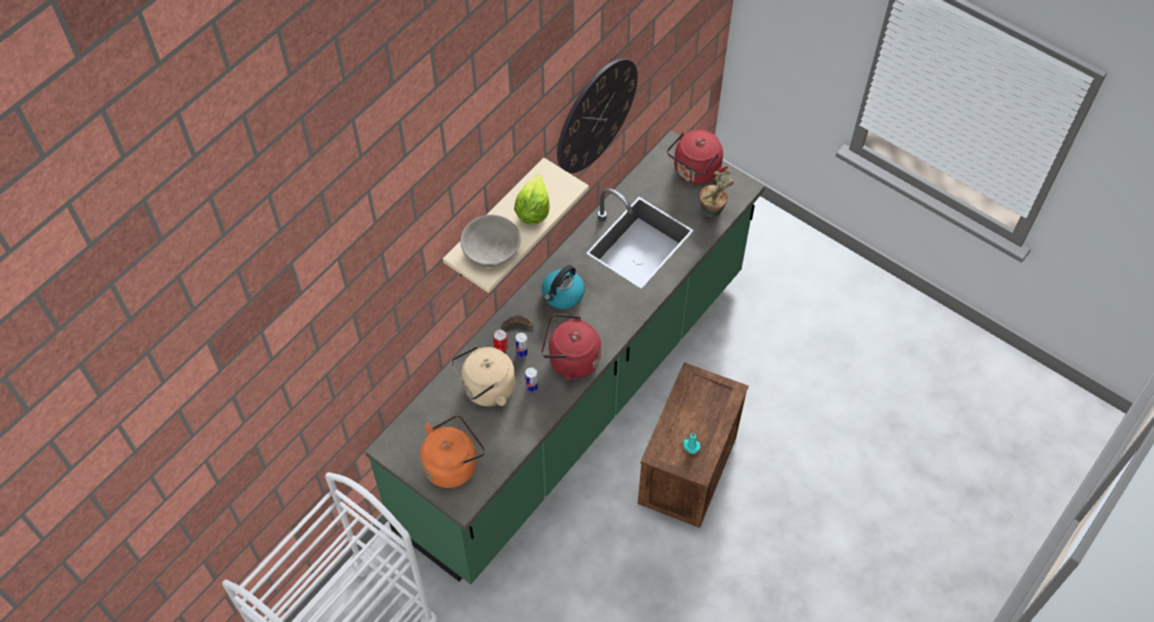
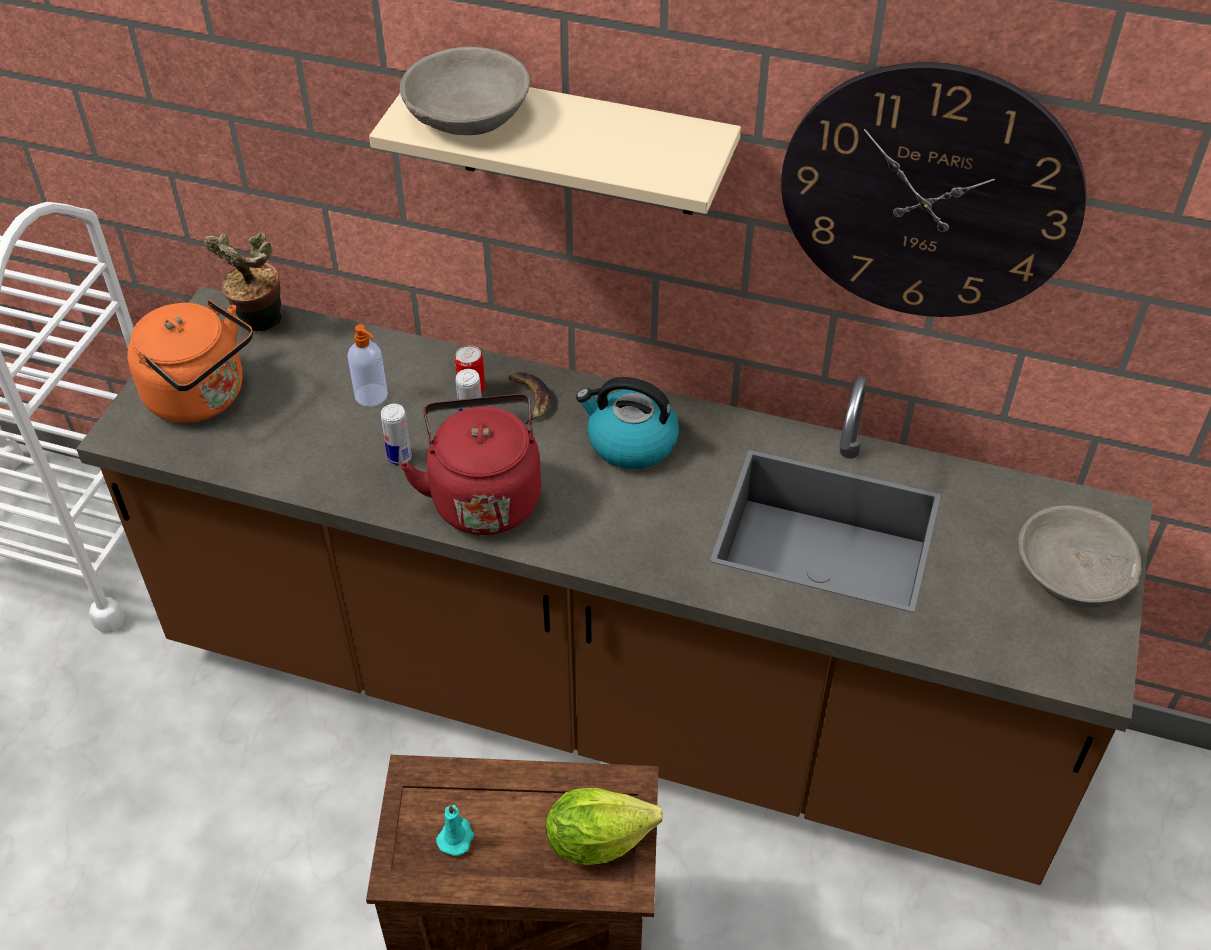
camera: 70 degrees right, 10 degrees down
green counter [365,131,765,585] -> brown counter [76,286,1153,885]
beige kettle [451,346,515,407] -> soap dispenser [348,324,388,407]
lettuce [514,175,550,225] -> lettuce moved to [546,788,663,865]
red kettle [667,130,729,185] -> grey bowl [1018,505,1142,607]
potted plant [700,169,734,217] -> potted plant moved to [204,233,282,332]

